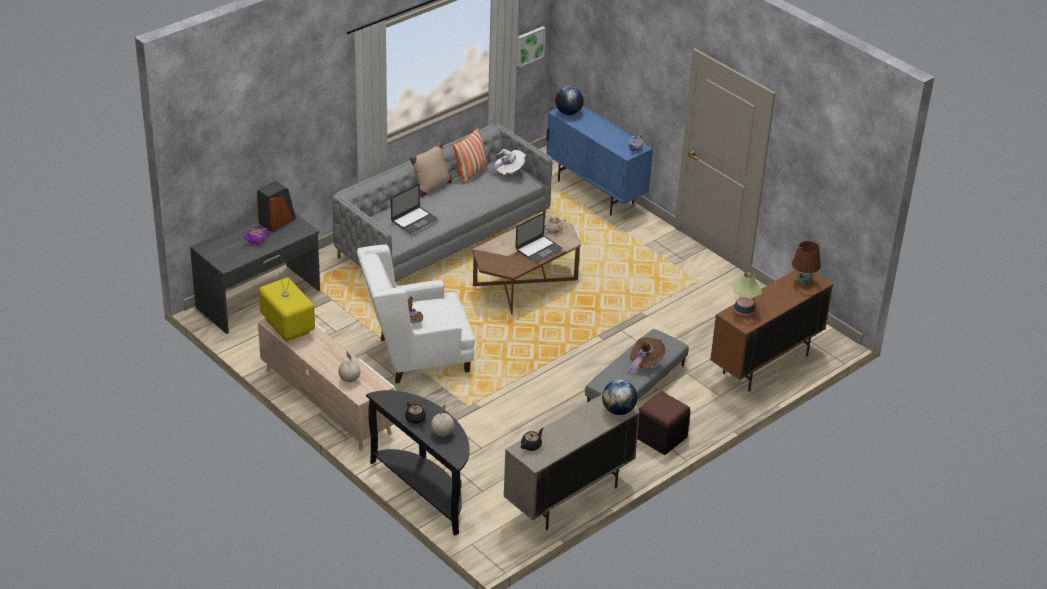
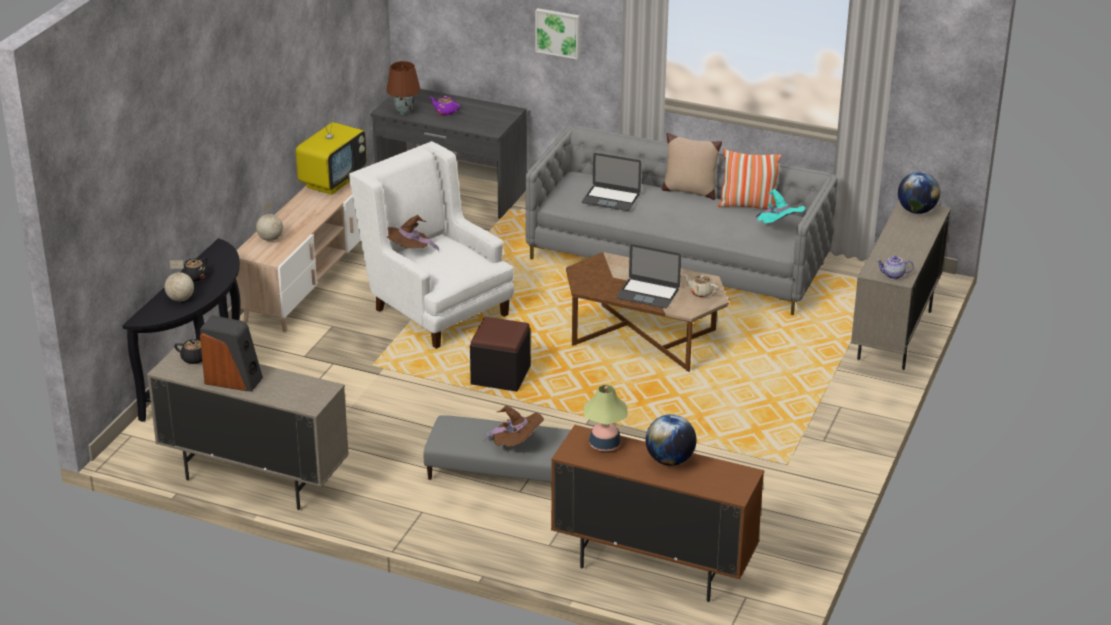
camera: 65 degrees right, 5 degrees down
speaker [257,181,296,232] -> speaker moved to [200,315,263,392]
white hat [488,149,526,176] -> turquoise hat [756,189,805,223]
picture [517,26,546,67] -> picture moved to [535,8,580,59]
blue cabinet [546,106,653,215] -> beige cabinet [851,201,951,370]
globe [602,380,637,415] -> globe moved to [645,414,696,466]
black ottoman [637,391,691,455] -> black ottoman moved to [470,317,531,392]
brown table lamp [792,241,821,285] -> brown table lamp moved to [386,61,420,115]

